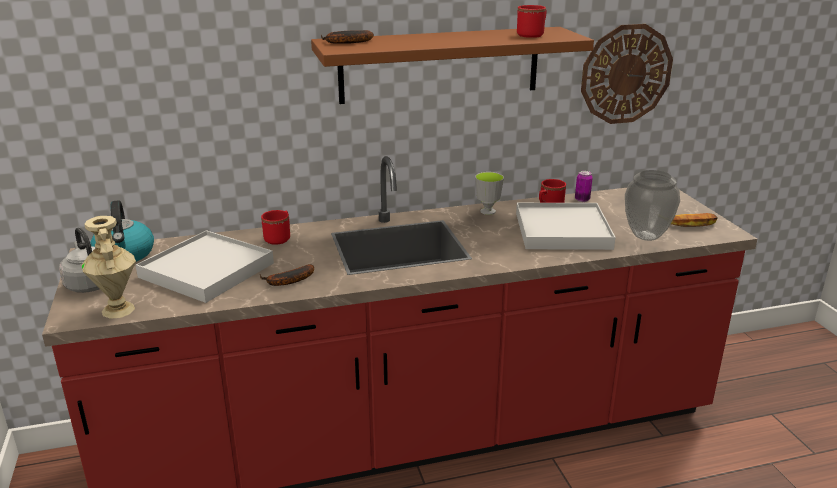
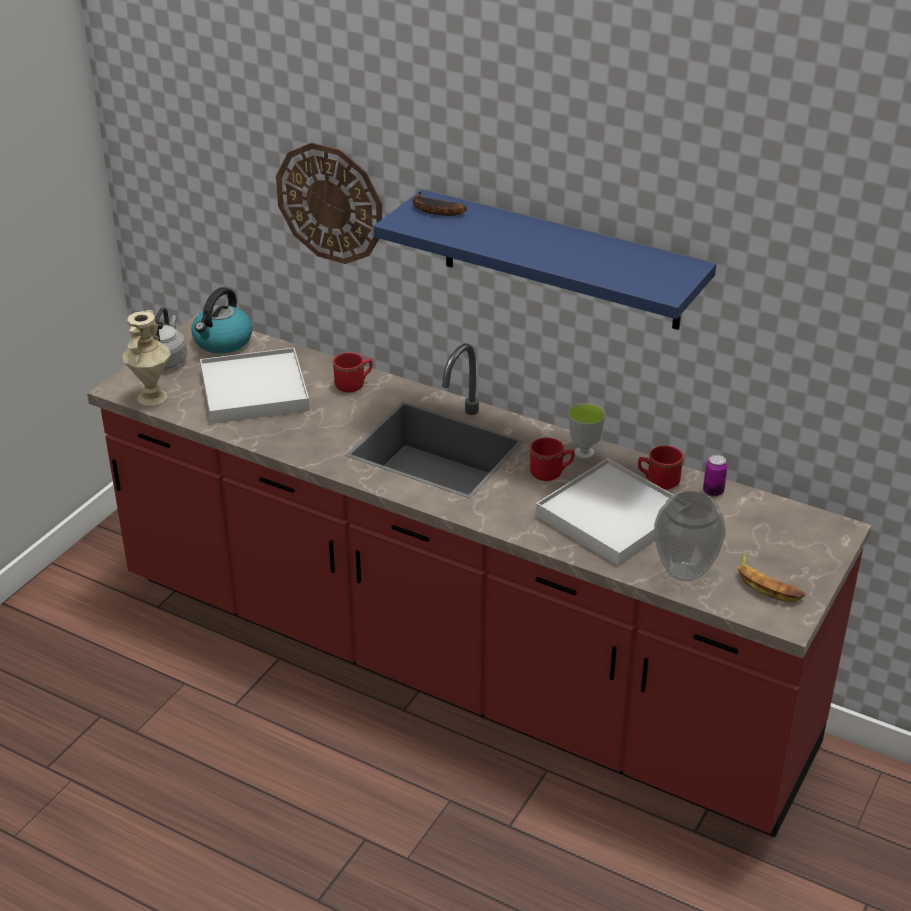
camera: 45 degrees right, 10 degrees up
banana [259,264,314,286] -> none
brown shelf [311,27,594,104] -> blue shelf [374,189,716,330]
red mug [517,5,546,38] -> red mug moved to [530,438,574,481]
wall clock [581,24,673,124] -> wall clock moved to [276,143,382,264]

